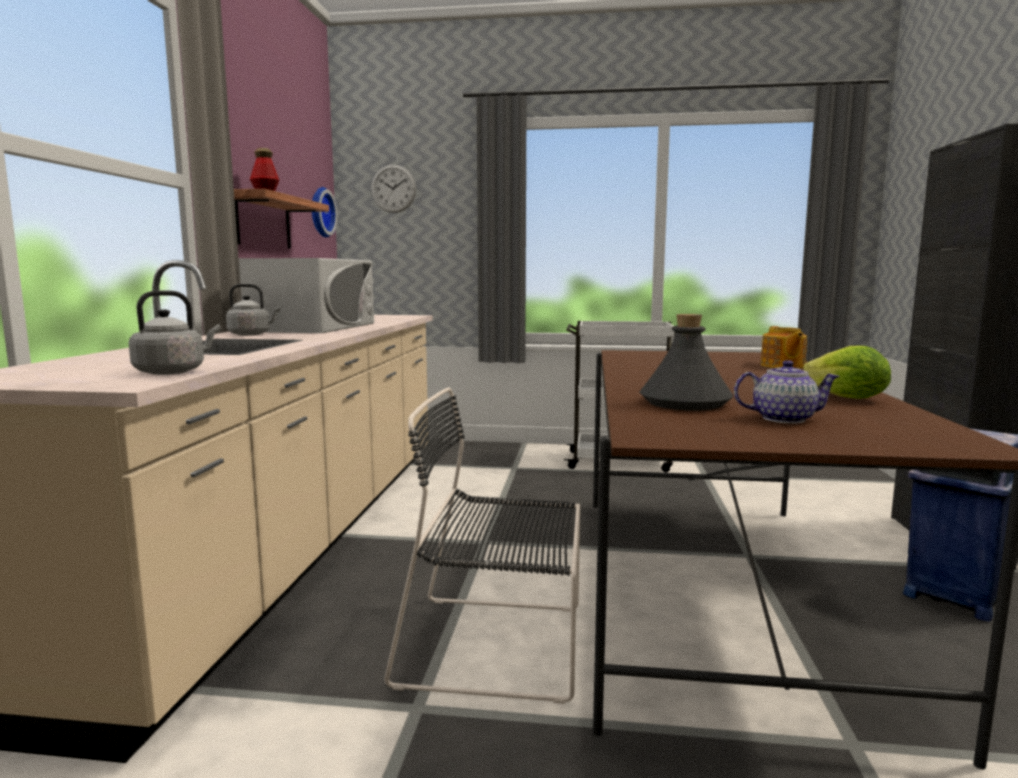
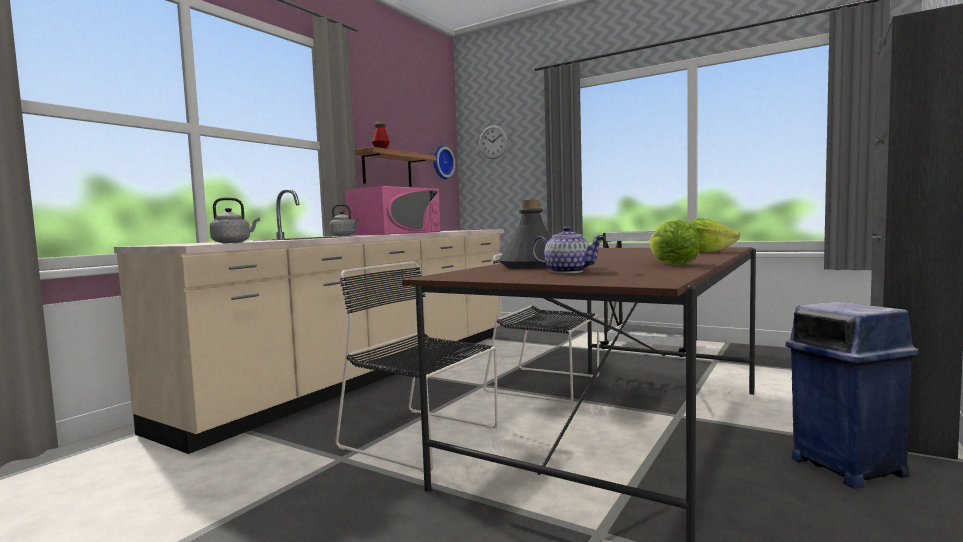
camera: 25 degrees right, 5 degrees down
white microwave [239,258,374,333] -> pink microwave [345,186,440,235]
teapot [761,326,807,369] -> lettuce [688,218,740,253]
none -> black chair [483,253,599,403]

